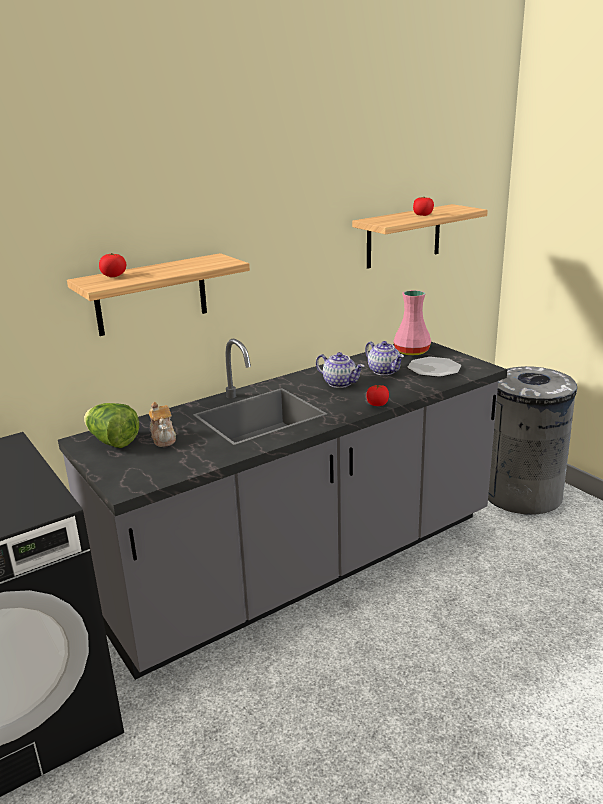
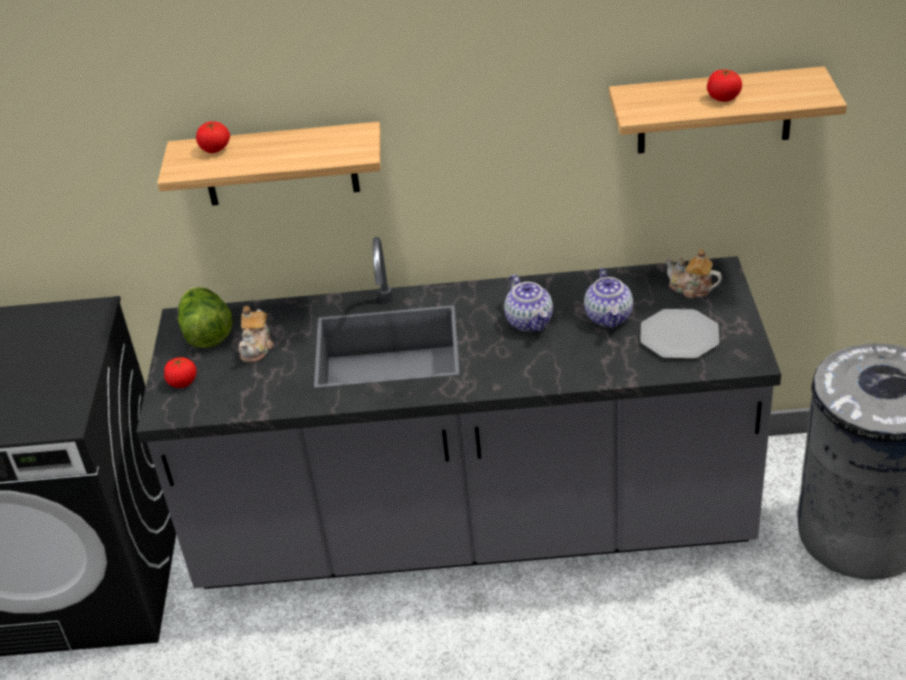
camera: 35 degrees right, 15 degrees up
tomato [367,385,389,406] -> tomato moved to [164,357,197,388]
pink vase [393,290,431,355] -> teapot [665,249,722,298]

